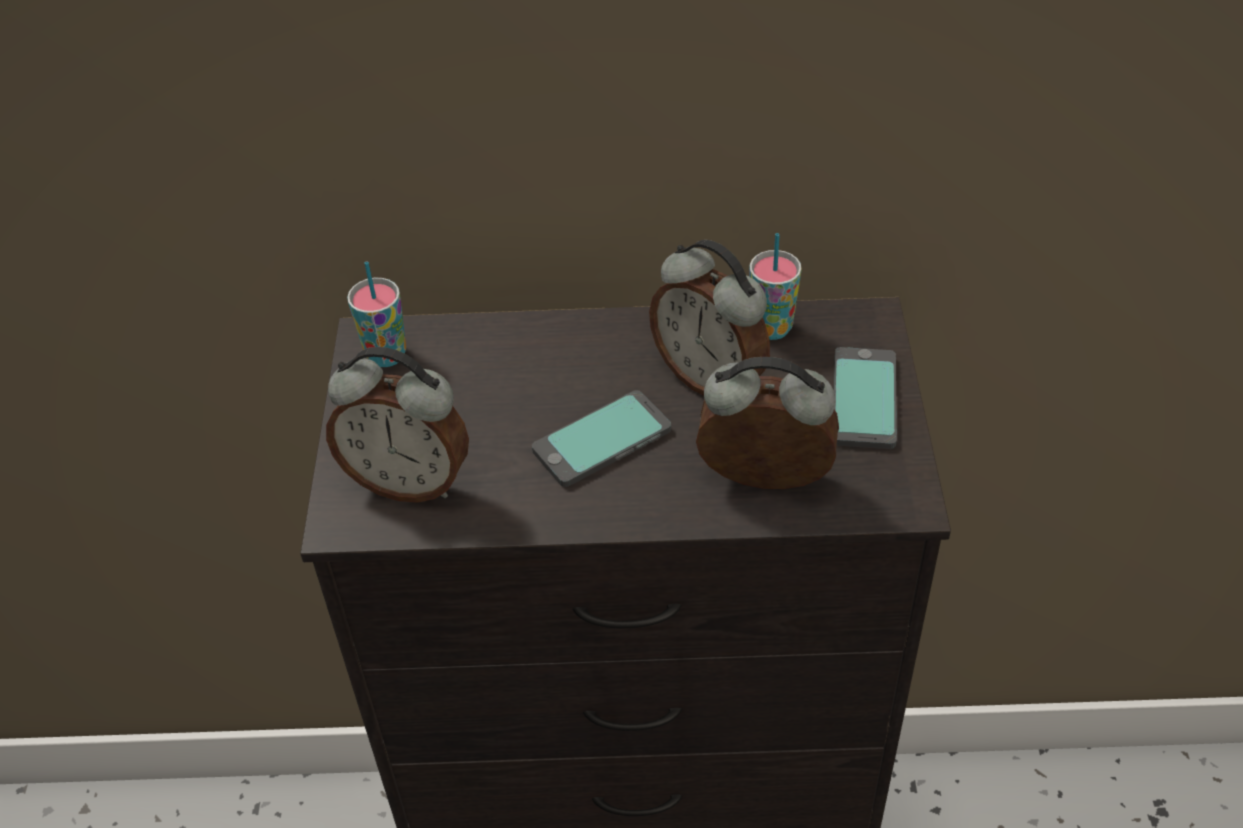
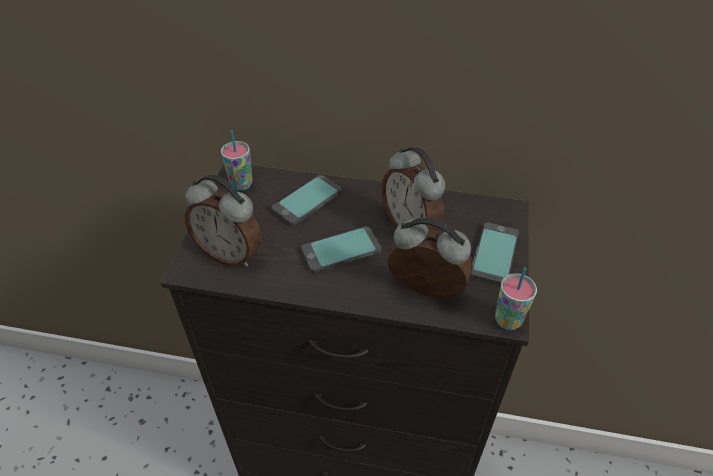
camera: 10 degrees right, 0 degrees up
cup [749,233,802,340] -> cup moved to [495,267,537,330]
none -> phone [271,175,342,226]

